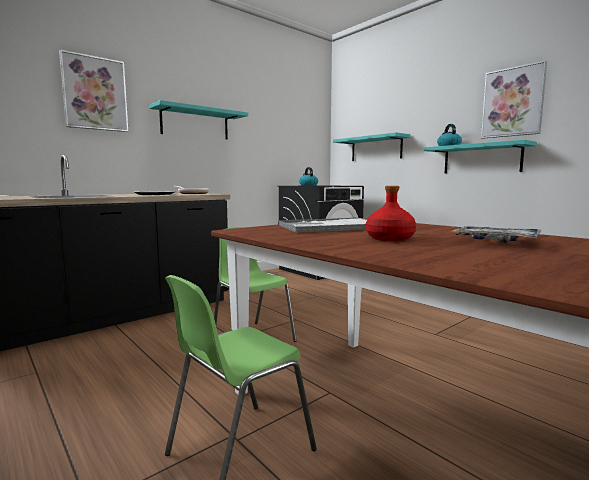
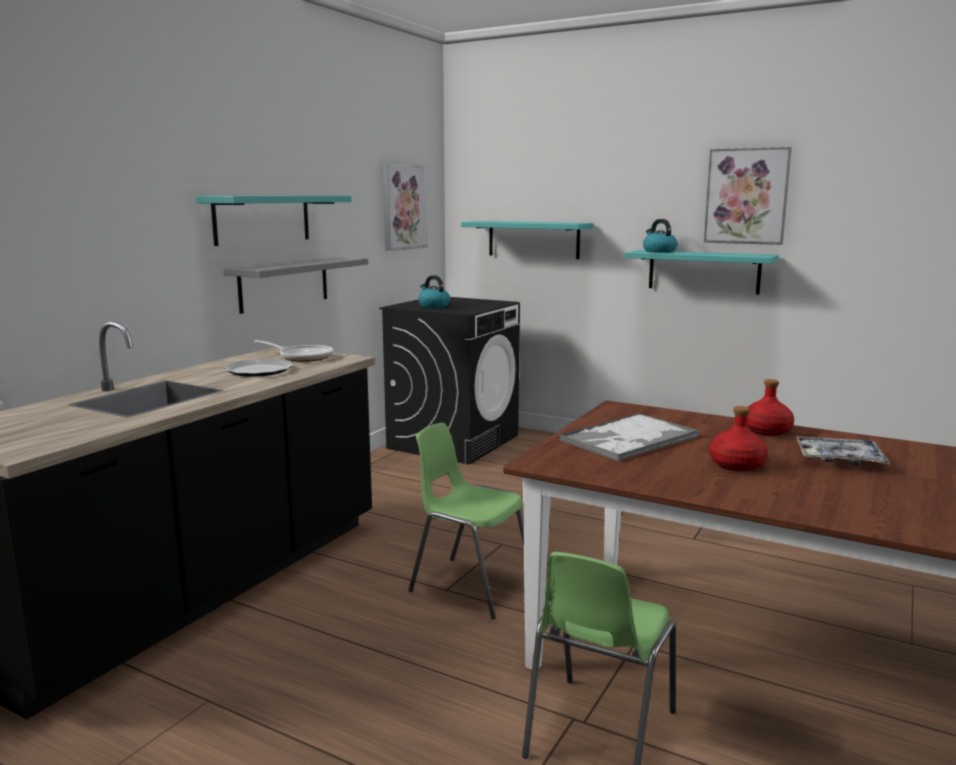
camera: 20 degrees left, 5 degrees up
picture [59,50,129,132] -> picture moved to [383,163,428,251]
none -> grey shelf [223,257,368,314]
none -> red bottle [747,379,794,436]

